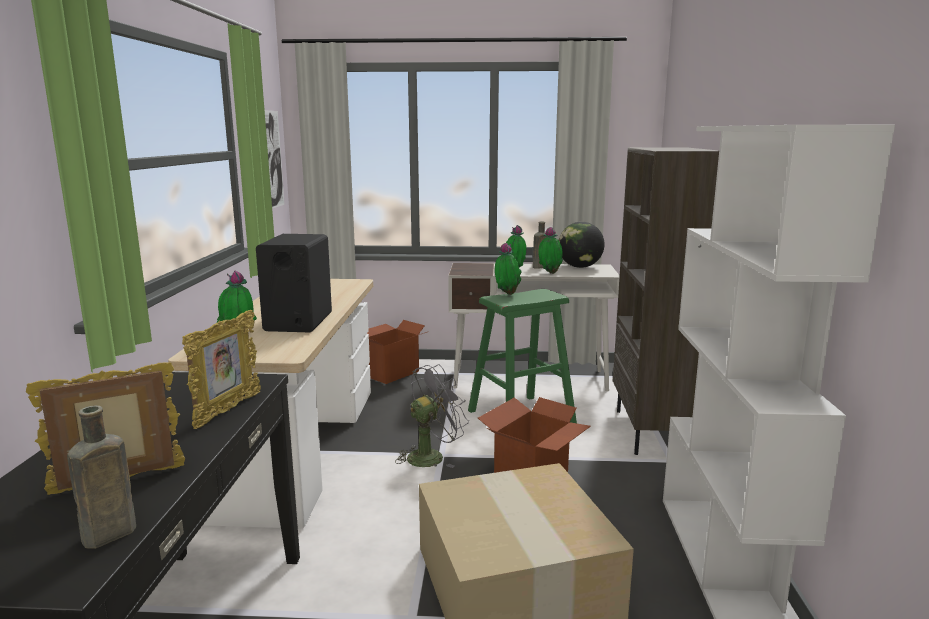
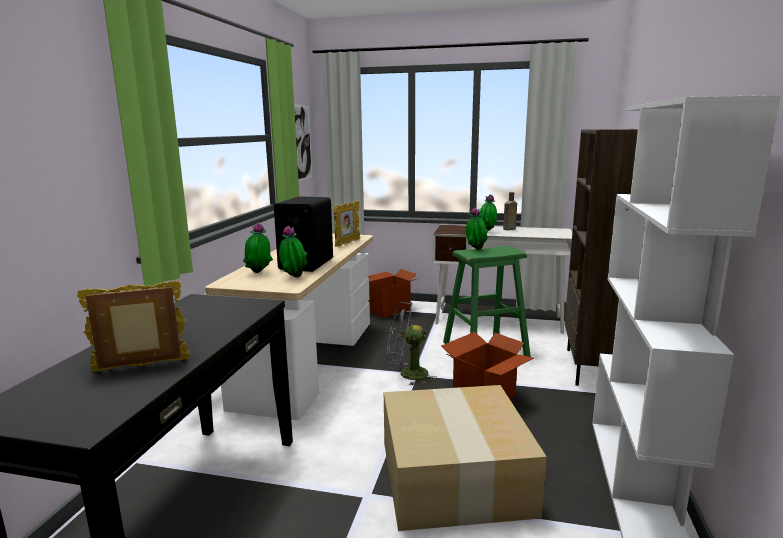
camera: 10 degrees right, 0 degrees up
brown bottle [67,405,136,549] -> none
picture frame [182,310,261,429] -> picture frame moved to [333,201,360,247]
grey fan [395,364,469,468] -> grey fan turned 150 degrees counterclockwise [387,302,437,386]
potted plant [538,227,563,274] -> potted plant moved to [279,226,307,278]
globe [559,222,605,268] -> none

